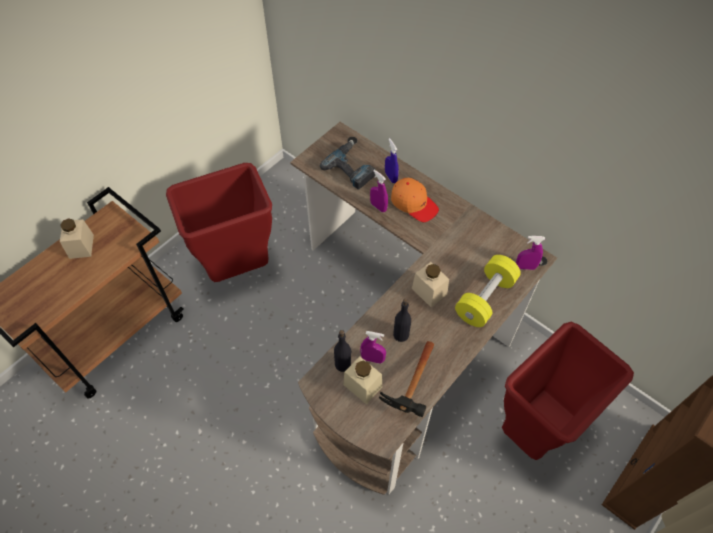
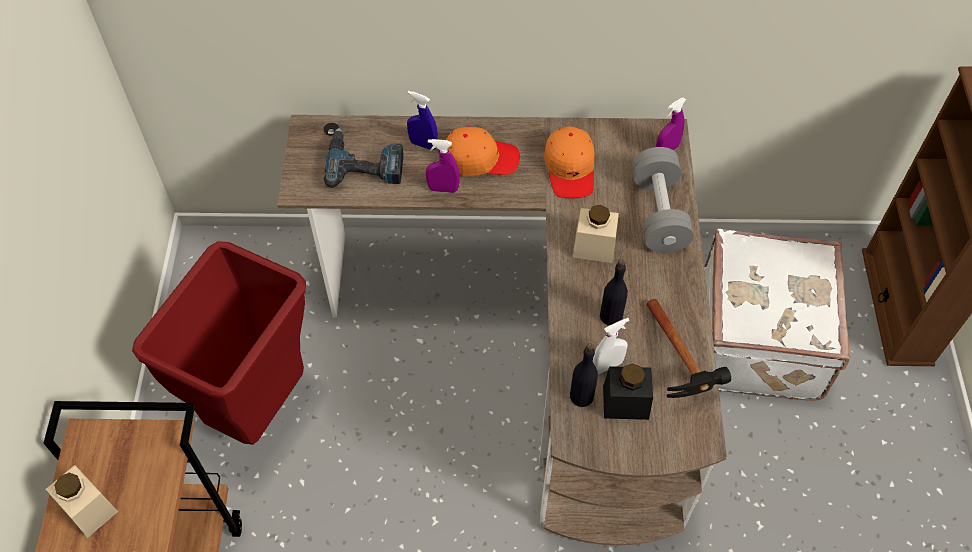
camera: 40 degrees left, 0 degrees up
beige jar [343,357,382,404] -> black jar [603,363,653,420]
purple spray bottle [360,331,386,364] -> white spray bottle [593,318,629,374]
yellow dumbbell [455,255,521,327] -> grey dumbbell [632,147,694,253]
red trash can [502,322,634,460] -> white suitcase [704,229,850,401]
none -> orange cap [544,126,595,198]

